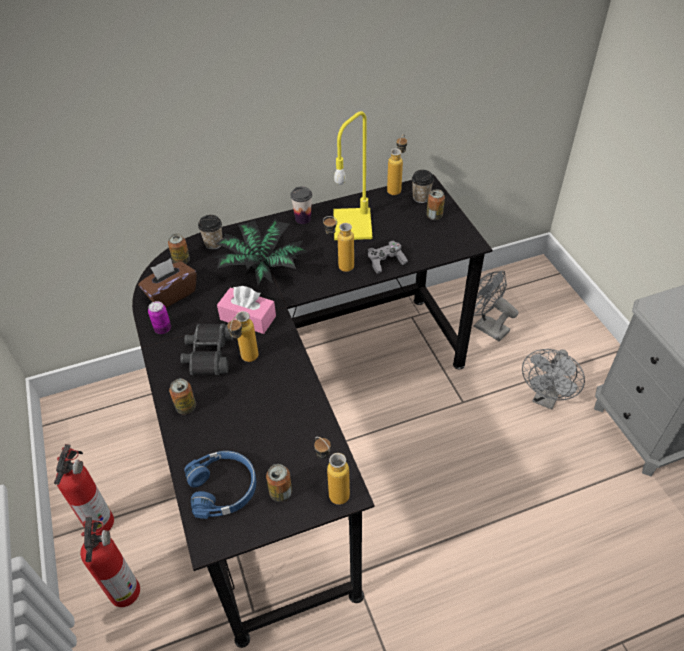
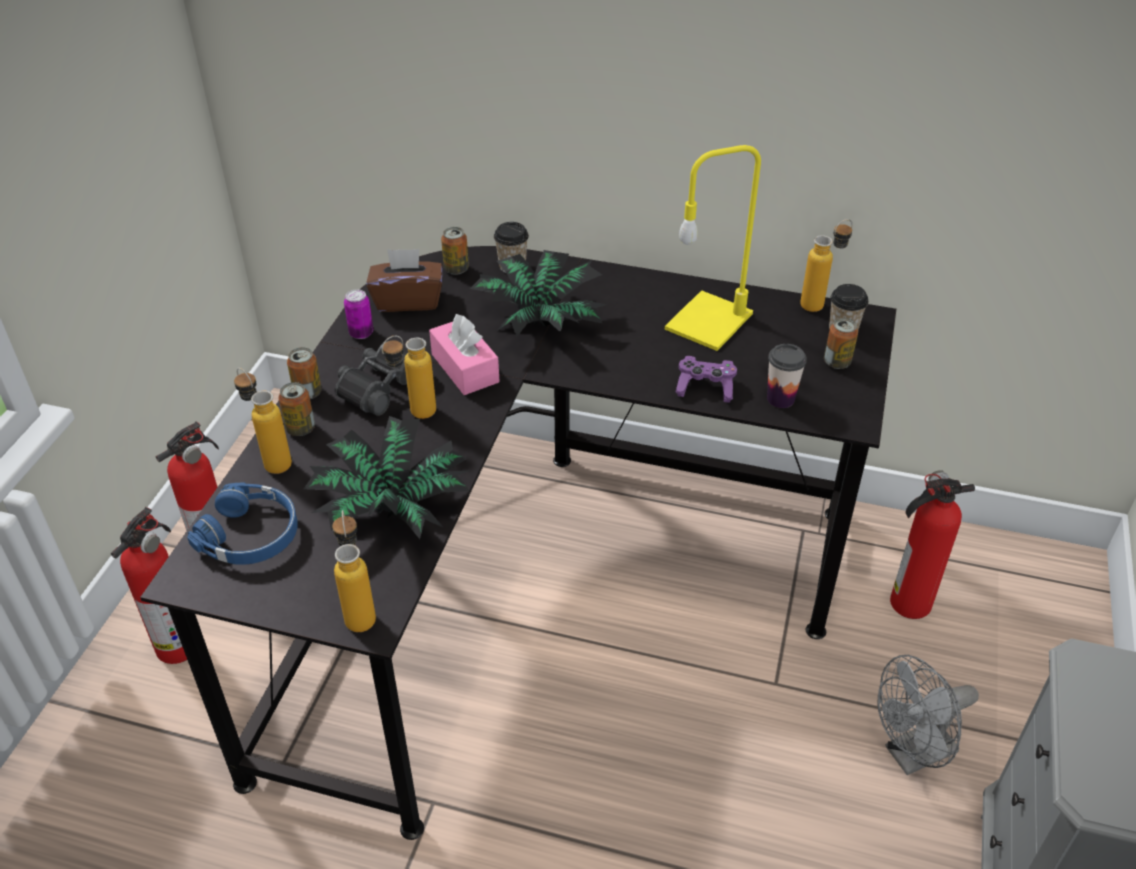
camera: 35 degrees right, 5 degrees down
can [266,464,292,502] -> can moved to [287,347,322,399]
cup [290,186,312,224] -> cup moved to [767,344,807,408]
bottle [323,216,354,272] -> bottle moved to [234,368,292,474]
grey game controller [367,241,408,274] -> purple game controller [675,356,737,403]
grey fan [473,271,518,342] -> fire extinguisher [890,470,975,619]
none -> potted plant [304,416,470,539]

